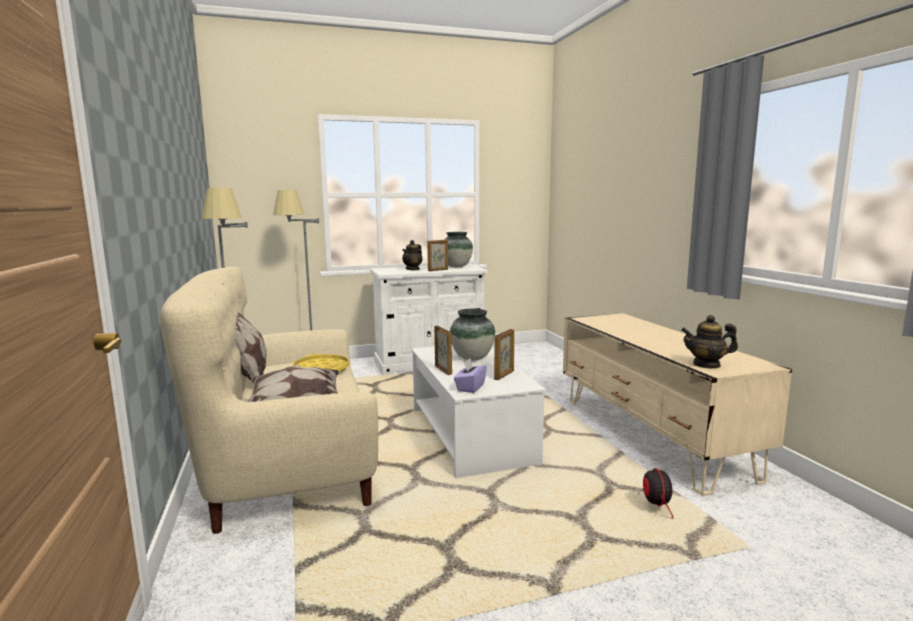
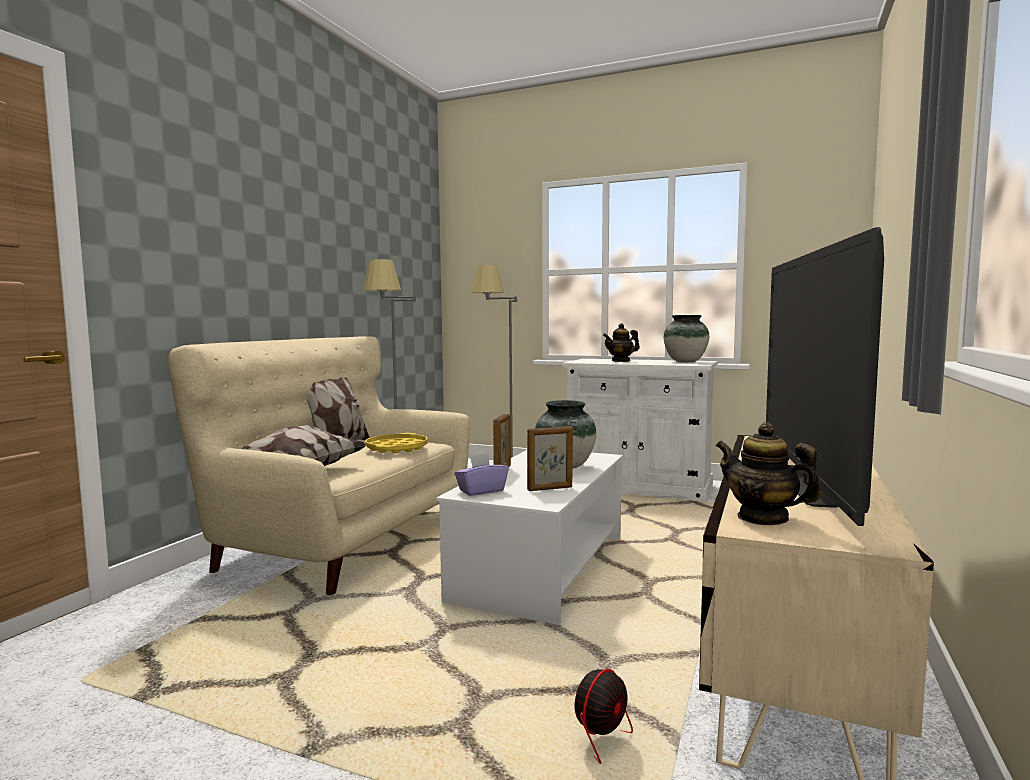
camera: 40 degrees right, 5 degrees down
picture frame [428,240,448,271] -> none
none -> television [766,227,884,526]

